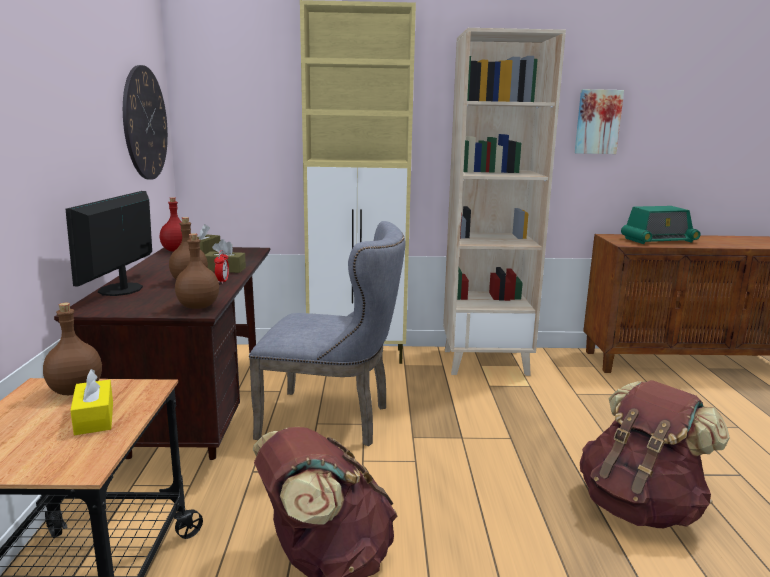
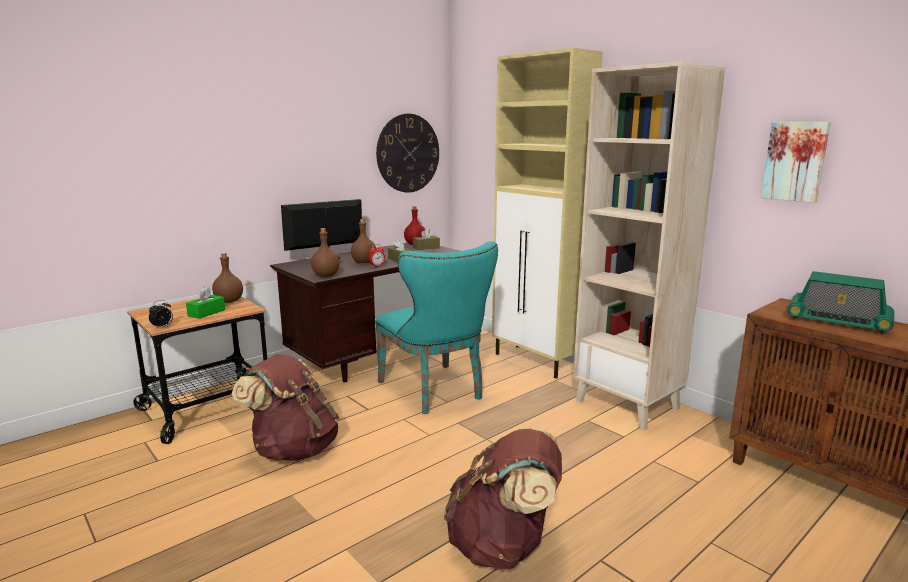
camera: 50 degrees right, 0 degrees up
yellow tissue box [70,369,113,435] -> green tissue box [186,287,225,319]
grey chair [249,221,406,446] -> turquoise chair [375,241,498,414]
none -> alarm clock [149,300,173,328]

